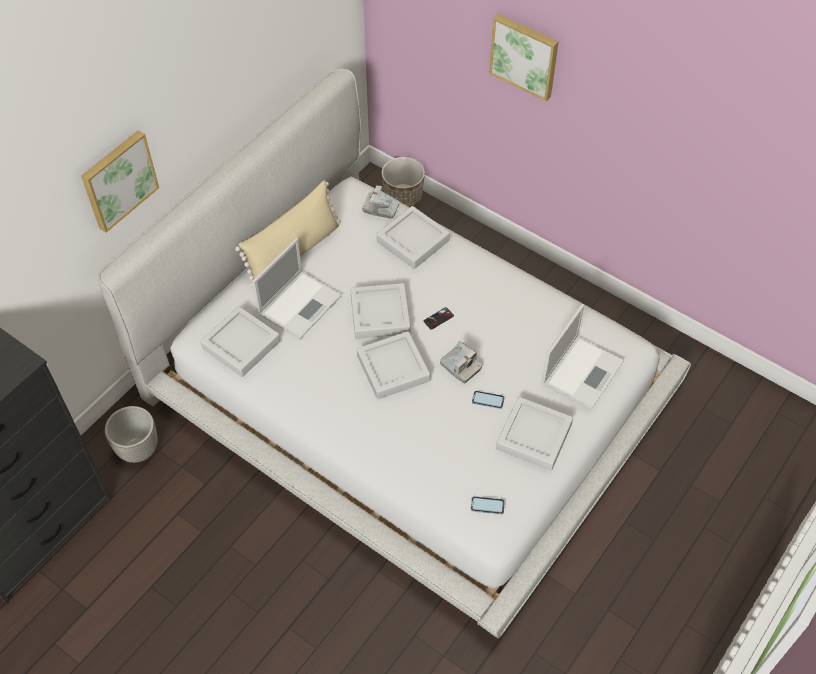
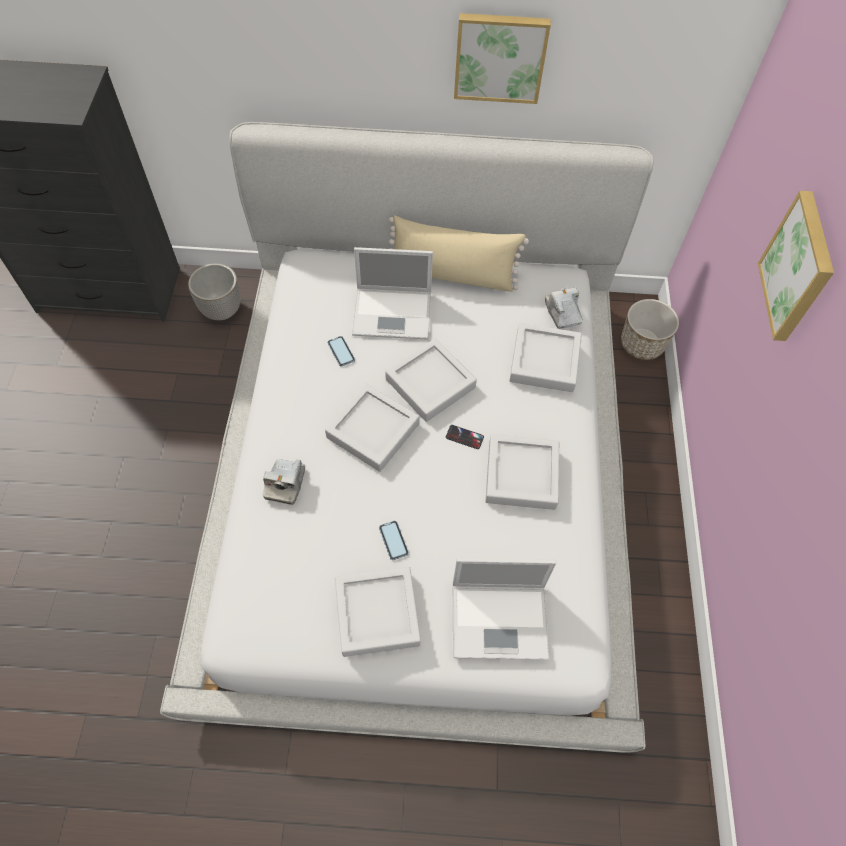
camera: 55 degrees right, 5 degrees up
picture [81,130,159,233] -> picture moved to [454,13,551,104]
grey tray [200,306,280,377] -> grey tray moved to [485,434,559,510]
camera [440,341,482,383] -> camera moved to [263,459,305,505]
phone [471,496,505,515] -> phone moved to [328,336,355,367]

